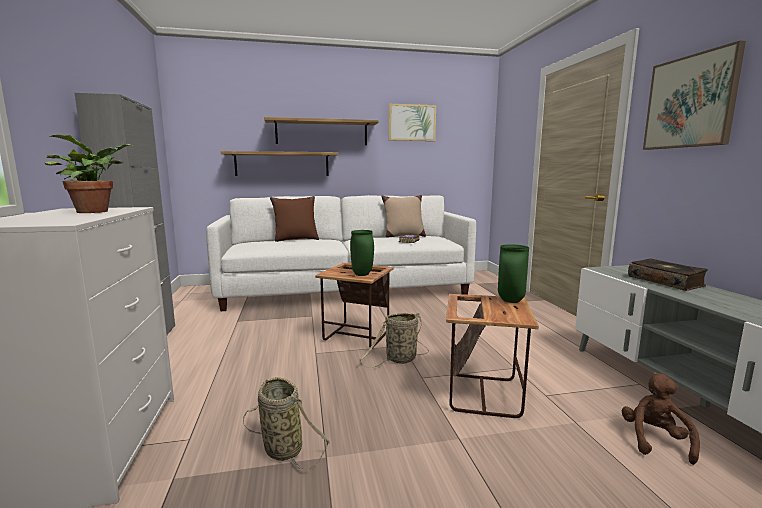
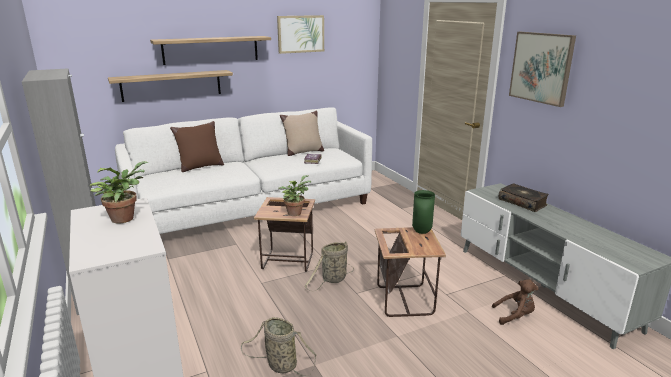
camera: 15 degrees left, 10 degrees up
green vase [350,230,374,276] -> potted plant [278,175,311,216]
brown plush toy [621,373,700,465] -> brown plush toy turned 90 degrees clockwise [492,280,539,325]

